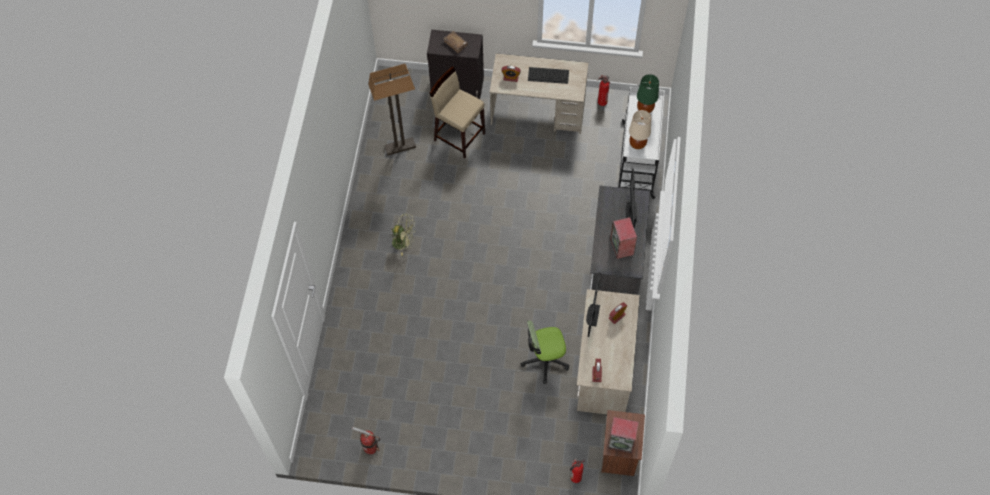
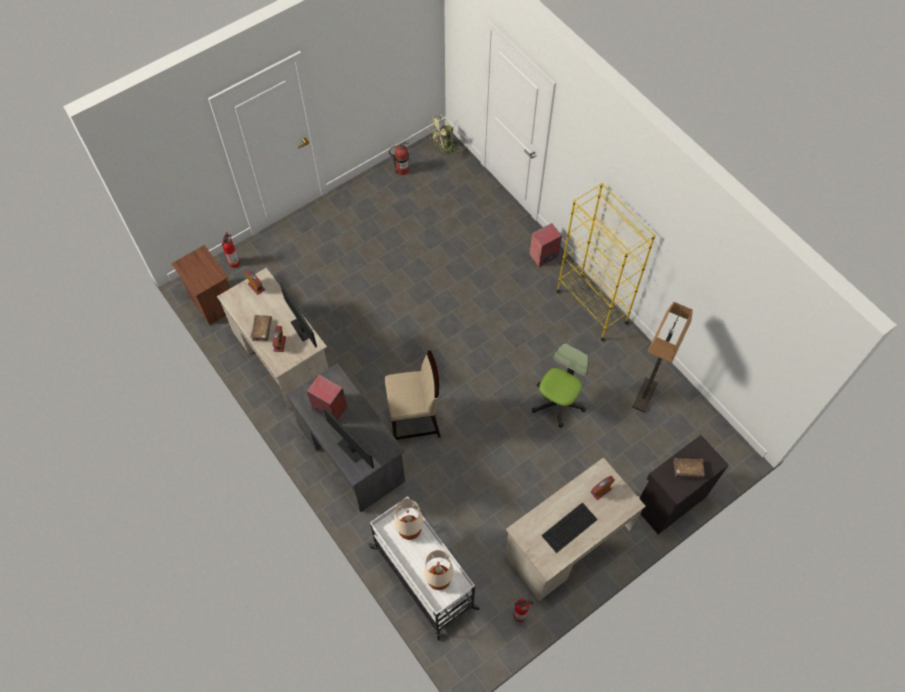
camera: 135 degrees right, 0 degrees up
green fan [389,213,416,256] -> green fan moved to [428,114,461,156]
beige stool [430,66,485,159] -> beige stool moved to [385,351,441,440]
office chair [521,320,569,384] -> office chair moved to [532,343,589,428]
speaker [607,417,639,454] -> speaker moved to [529,223,562,267]
green table lamp [637,74,659,113] -> beige table lamp [424,550,454,590]
none -> brown book [250,315,272,341]
none -> yellow bookcase [556,183,656,341]

